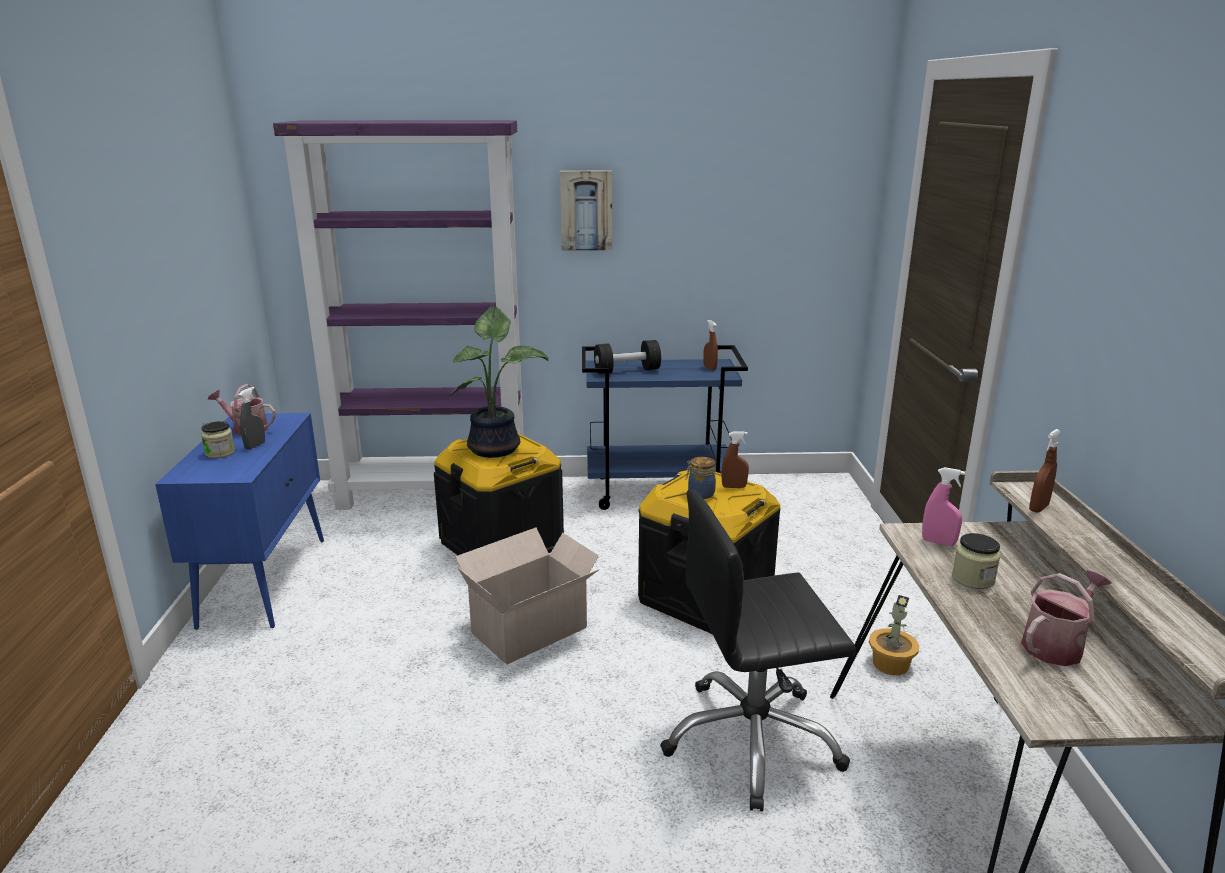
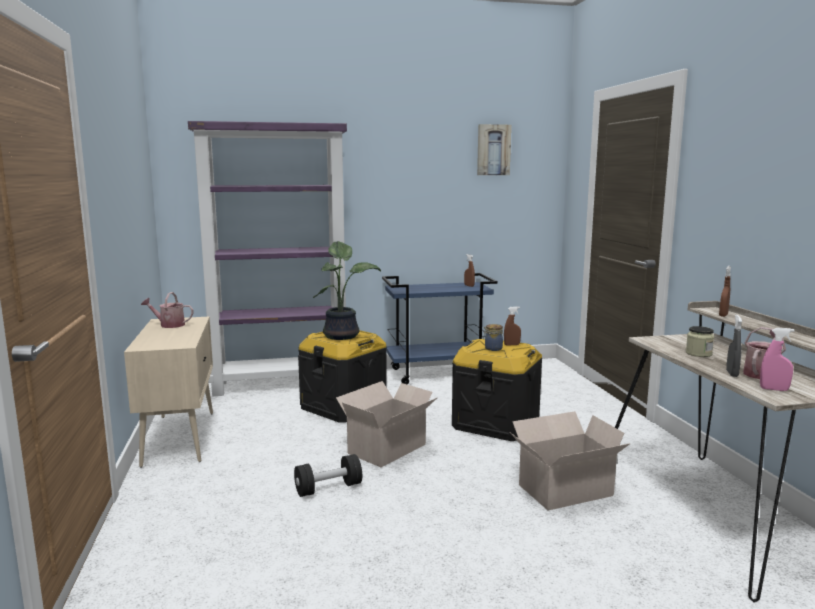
camera: 10 degrees left, 10 degrees down
blue cabinet [155,413,324,630] -> beige cabinet [124,317,213,468]
jar [201,421,235,458] -> none
grey spray bottle [239,387,265,450] -> grey spray bottle moved to [726,315,742,377]
picture [560,171,612,251] -> picture moved to [477,124,511,175]
black dumbbell [594,340,661,374] -> black dumbbell moved to [294,454,362,497]
black office chair [660,490,856,812] -> cardboard box [510,411,631,511]
potted plant [869,595,919,675] -> none
pink spray bottle [922,467,965,546] -> pink spray bottle moved to [760,328,795,391]

